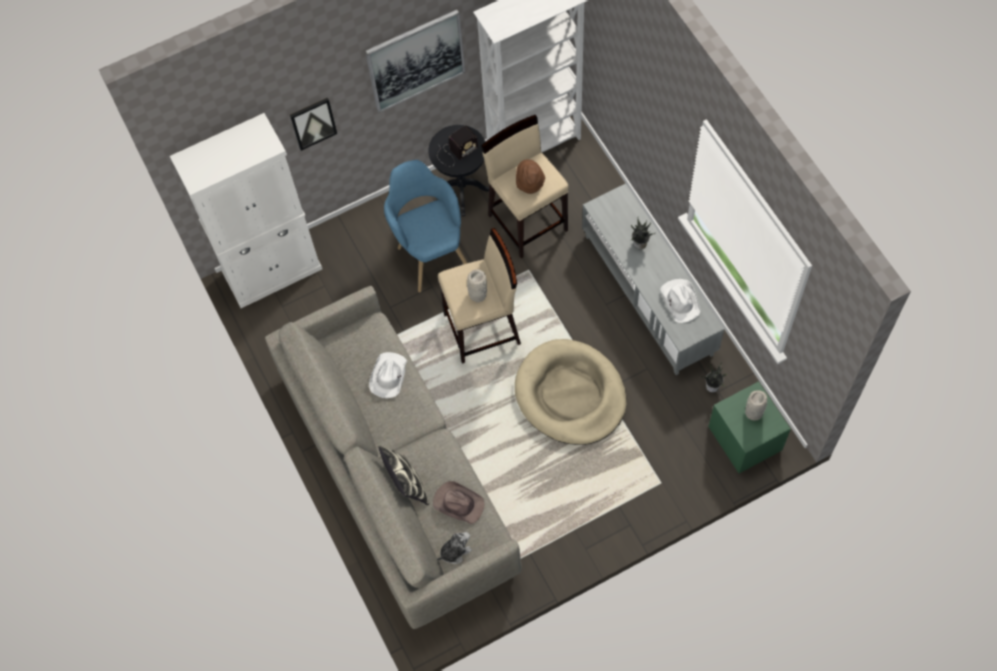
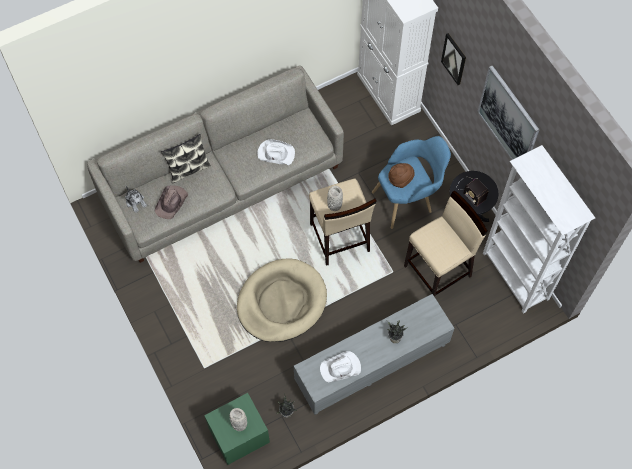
camera: 85 degrees right, 0 degrees up
brown hat [516,159,545,194] -> brown hat moved to [388,163,415,188]

